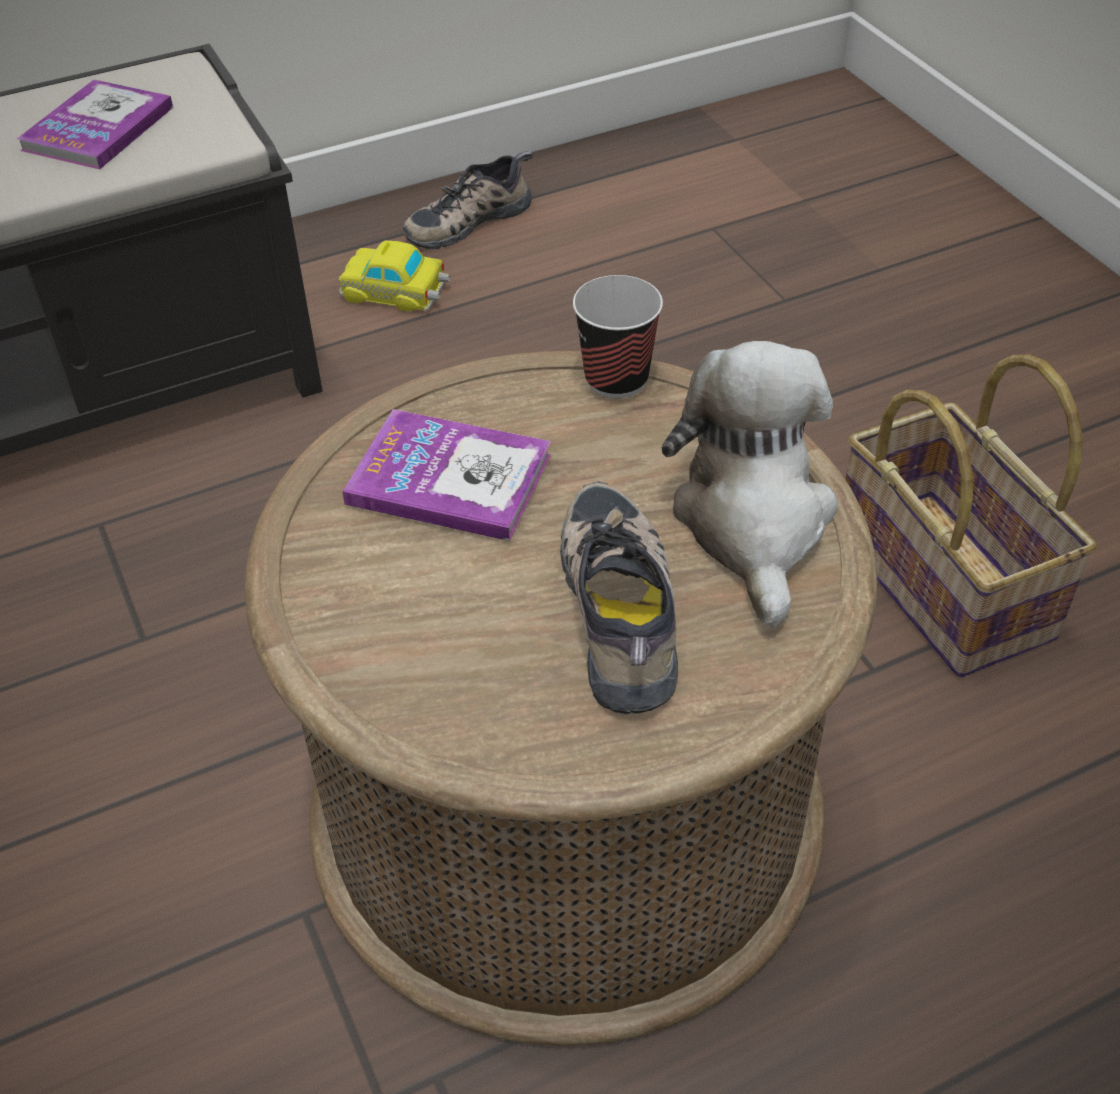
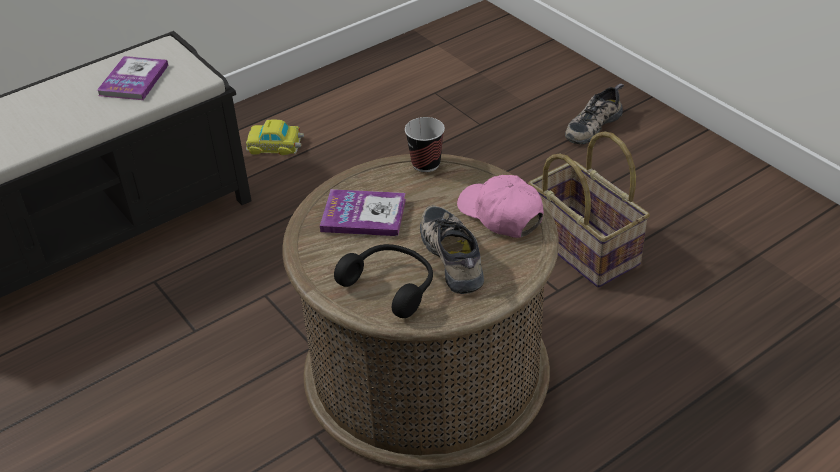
camera: 10 degrees left, 5 degrees down
shoe [403,151,533,249] -> shoe moved to [565,84,624,144]
plush toy [662,341,838,628] -> pink cap [457,175,544,238]
none -> black headphones [334,244,433,318]

